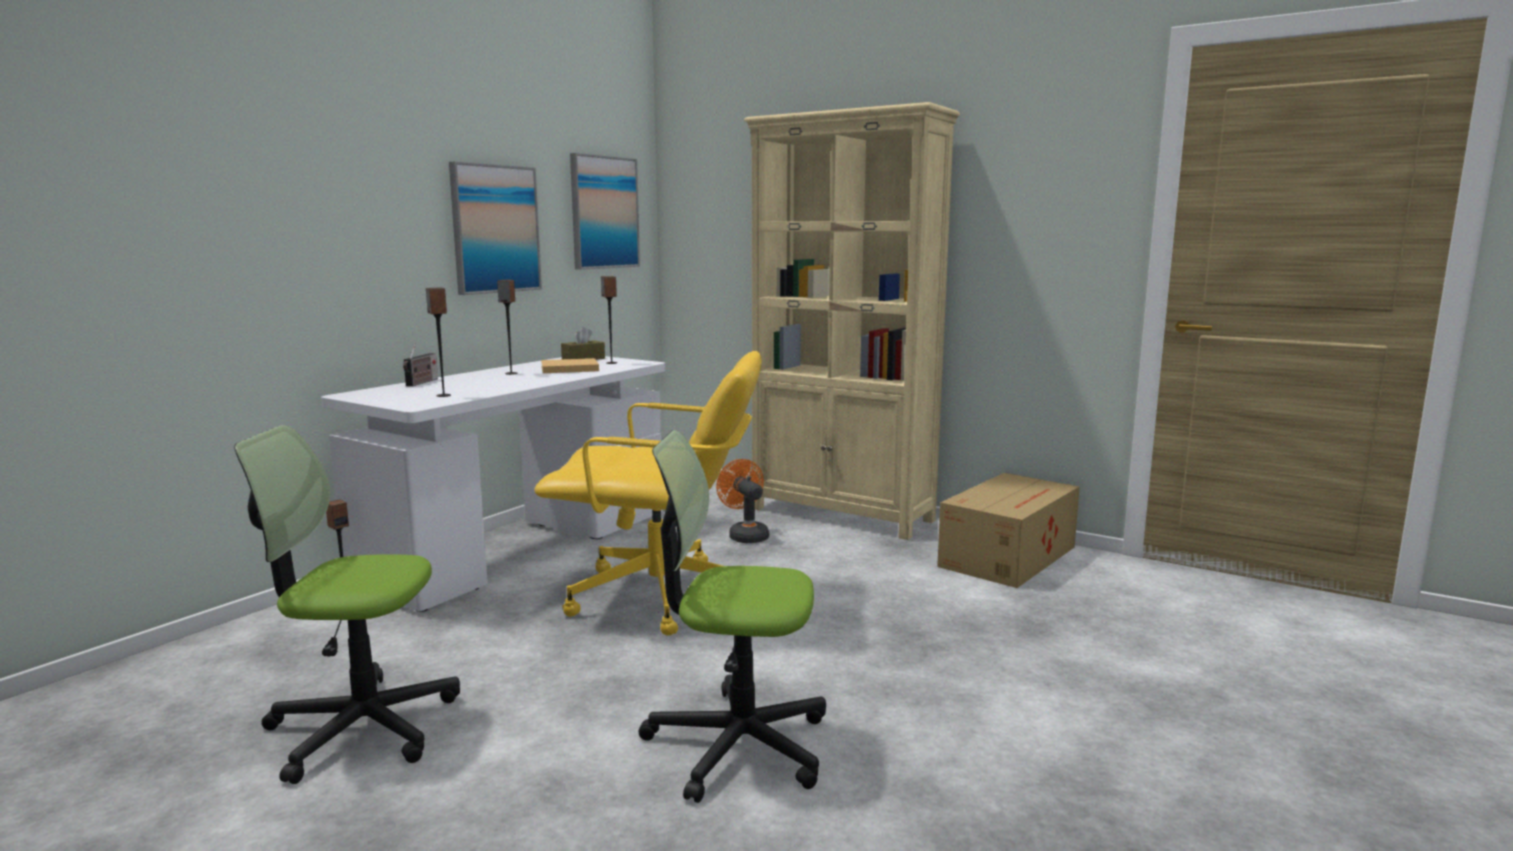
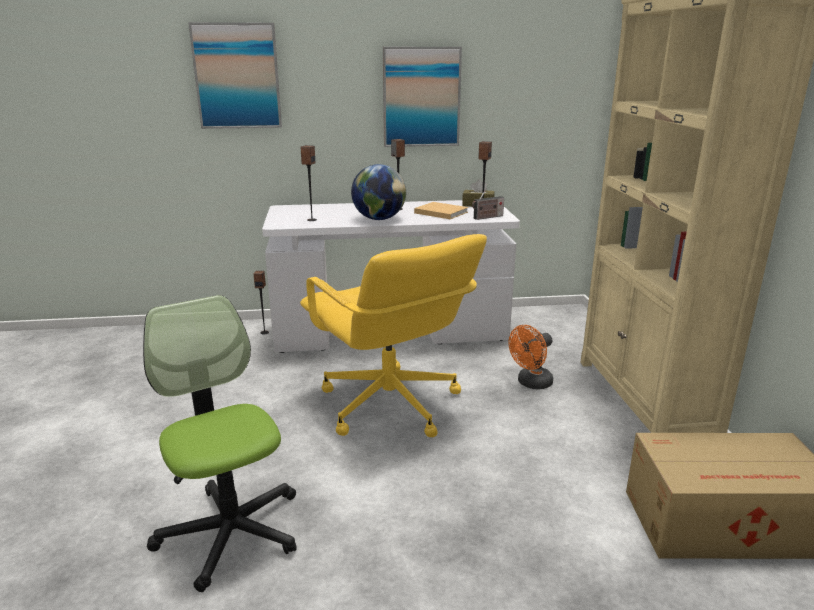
camera: 50 degrees right, 10 degrees up
office chair [234,425,460,784] -> none
radio [403,343,438,386] -> radio moved to [472,189,504,220]
picture [570,153,640,270] -> picture moved to [188,22,282,129]
orange fan [716,459,769,543] -> orange fan turned 150 degrees counterclockwise [509,325,553,389]
none -> globe [351,164,406,220]

